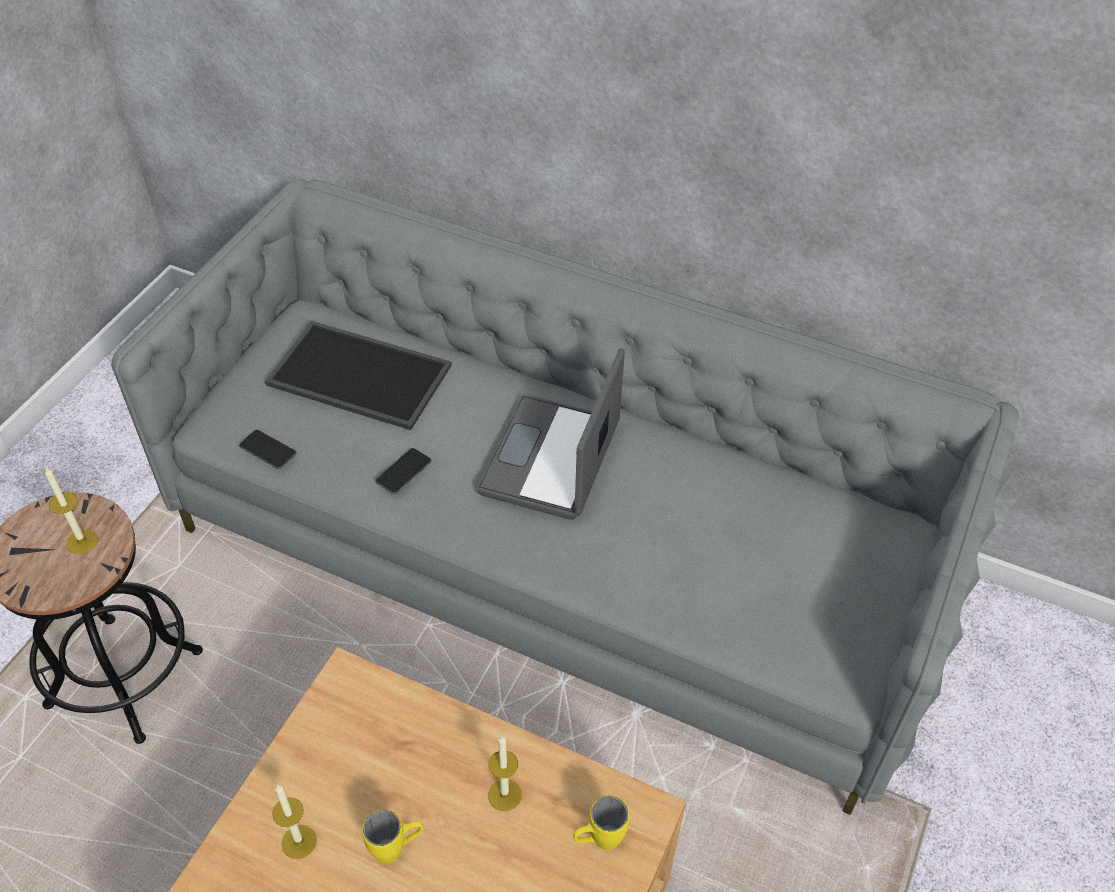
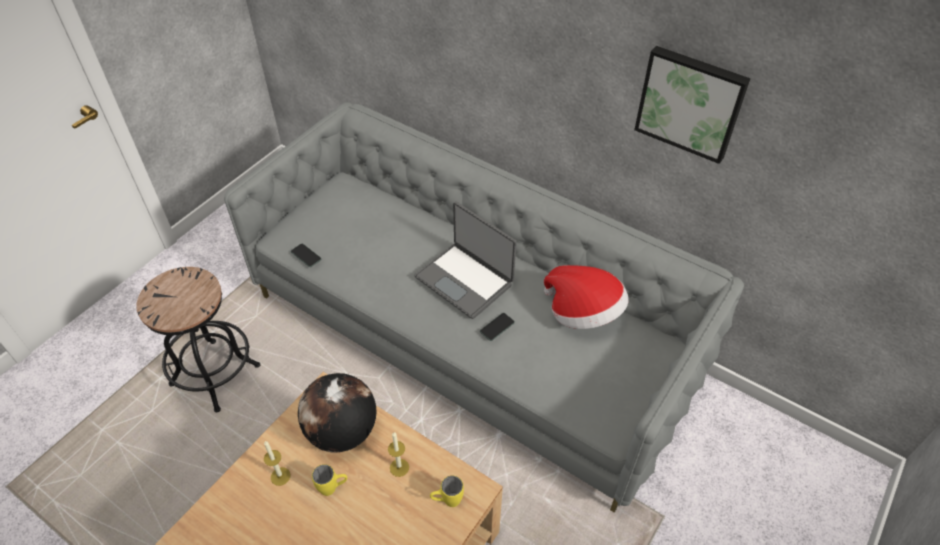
camera: 10 degrees right, 0 degrees up
candle [45,468,98,554] -> none
tray [265,321,452,430] -> none
phone [376,448,432,494] -> phone moved to [480,313,515,341]
laptop [477,348,625,520] -> laptop turned 75 degrees counterclockwise [414,201,517,319]
none -> globe [298,373,377,453]
none -> hat [544,265,629,329]
none -> picture [634,46,750,164]

